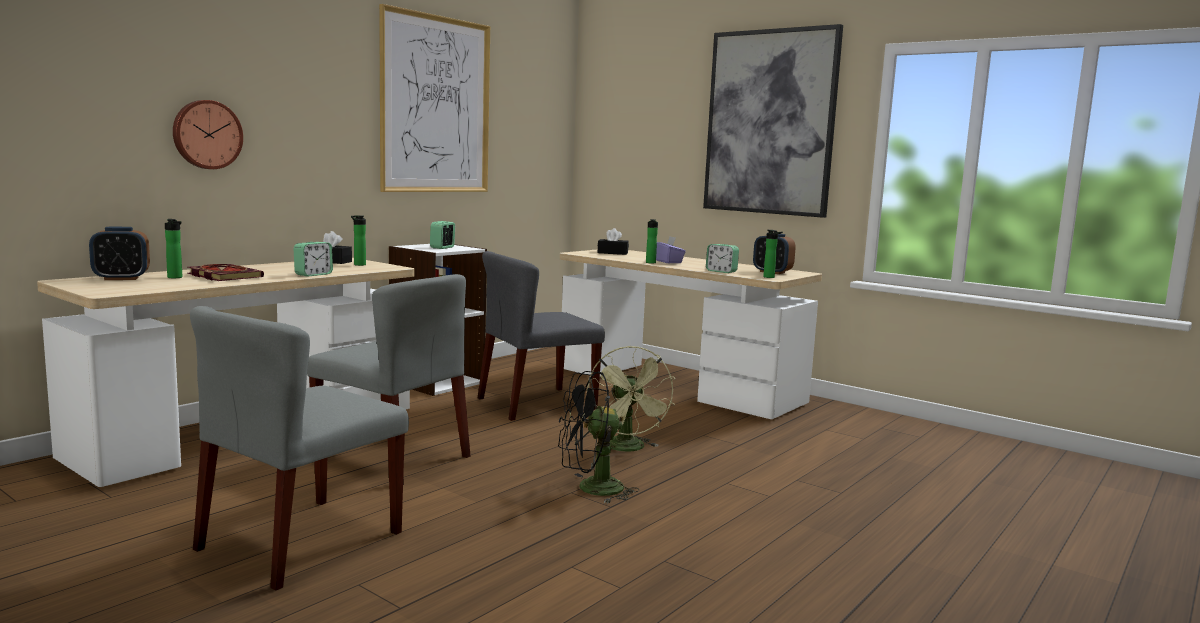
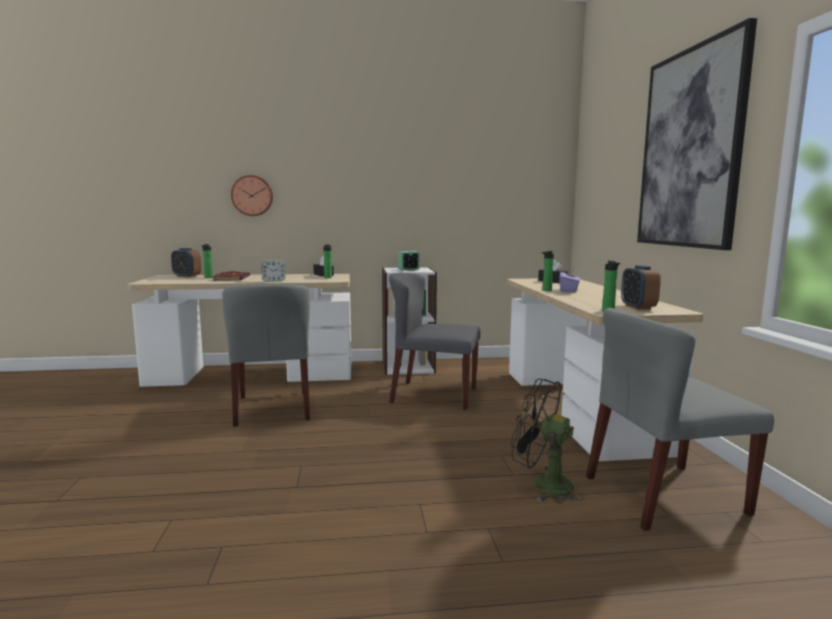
camera: 45 degrees right, 0 degrees up
grey chair [190,306,409,591] -> grey chair moved to [586,308,774,531]
picture [379,4,490,192] -> none
black fan [558,371,639,503] -> black fan moved to [511,379,584,504]
green fan [587,346,676,451] -> none
alarm clock [706,244,739,273] -> none

